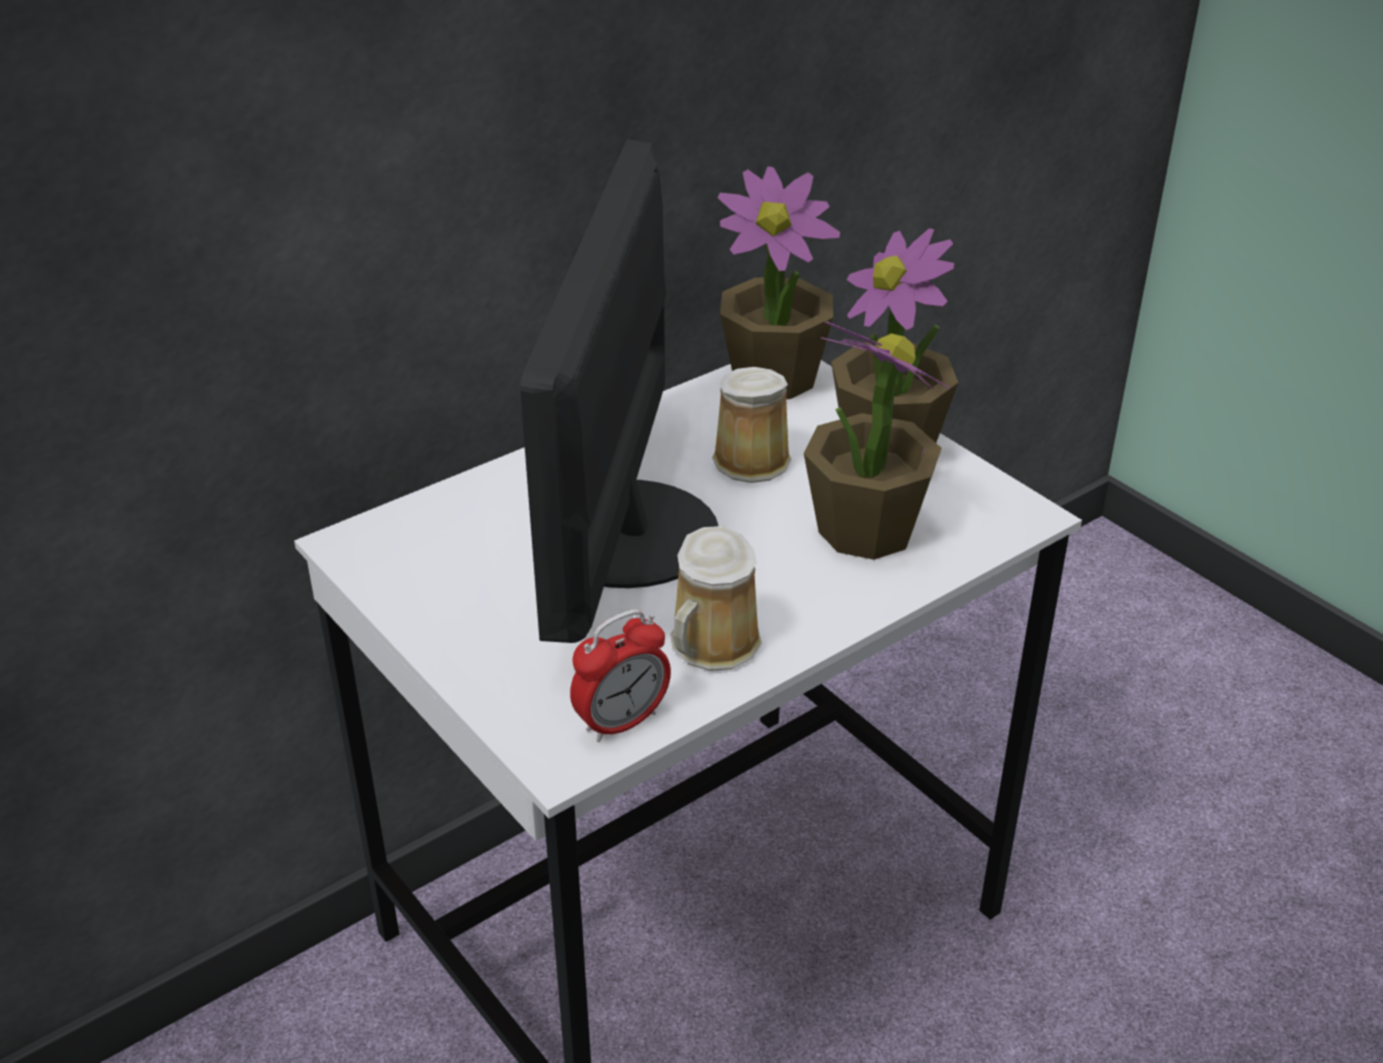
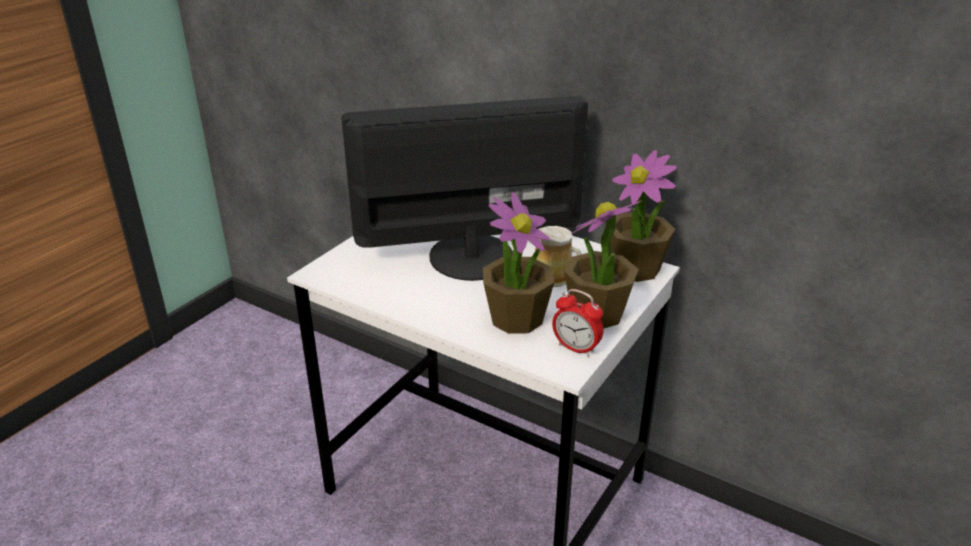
camera: 70 degrees right, 5 degrees down
alarm clock [570,609,671,742] -> alarm clock moved to [552,289,603,357]
mug [670,526,762,671] -> none

